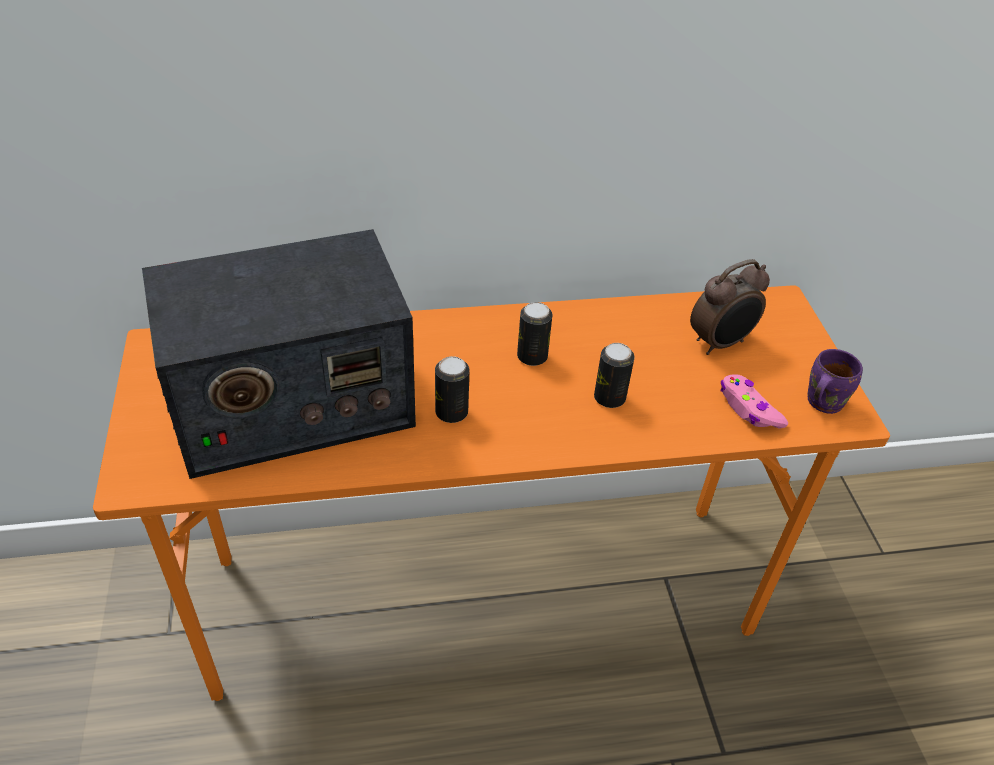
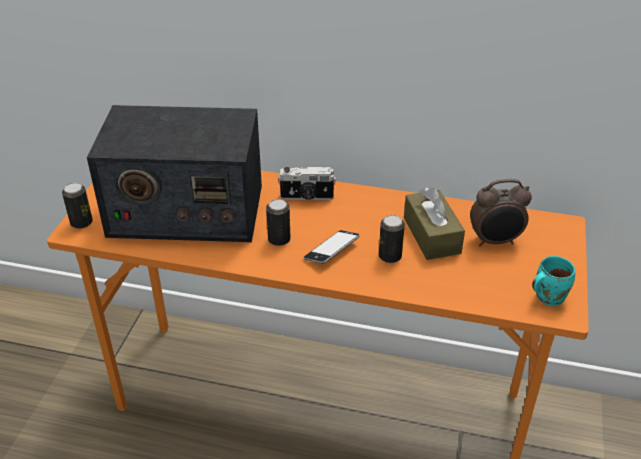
camera: 25 degrees right, 5 degrees down
can [517,302,553,366] -> can moved to [62,183,93,229]
pink game controller [721,375,788,429] -> none
purple mug [807,349,863,414] -> turquoise mug [532,256,575,306]
none -> camera [278,167,336,200]
none -> phone [304,230,360,264]
none -> brown tissue box [404,188,465,260]

